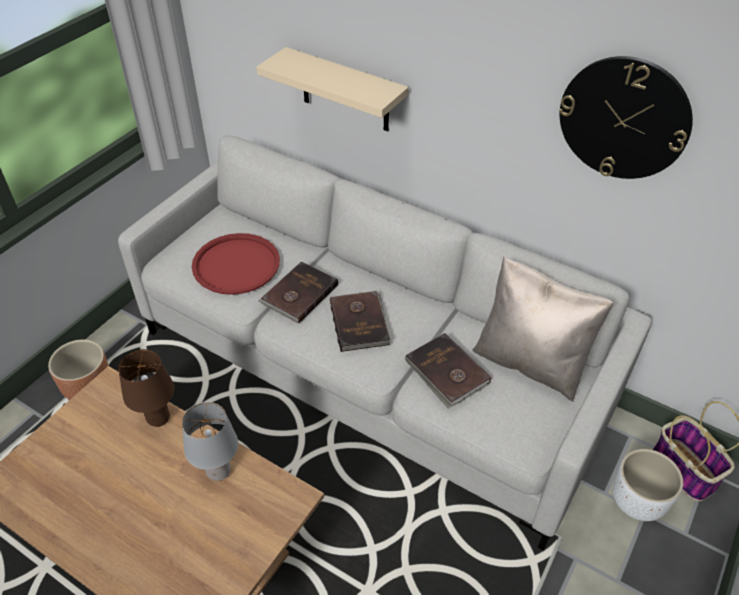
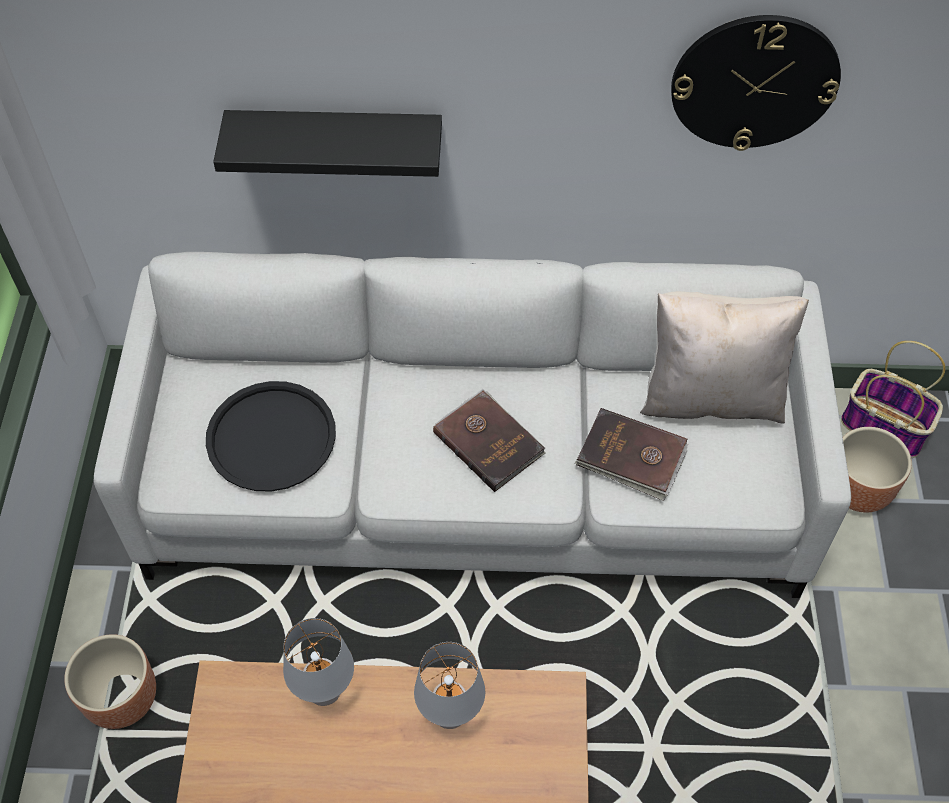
camera: 30 degrees left, 10 degrees up
brown table lamp [118,349,175,427] -> grey table lamp [283,618,354,706]
red tray [192,233,280,295] -> black tray [206,381,336,492]
beige shelf [257,47,409,131] -> black shelf [213,110,442,177]
brown book [258,261,338,323] -> none
white planter [613,449,683,521] -> brown planter [843,427,912,512]

